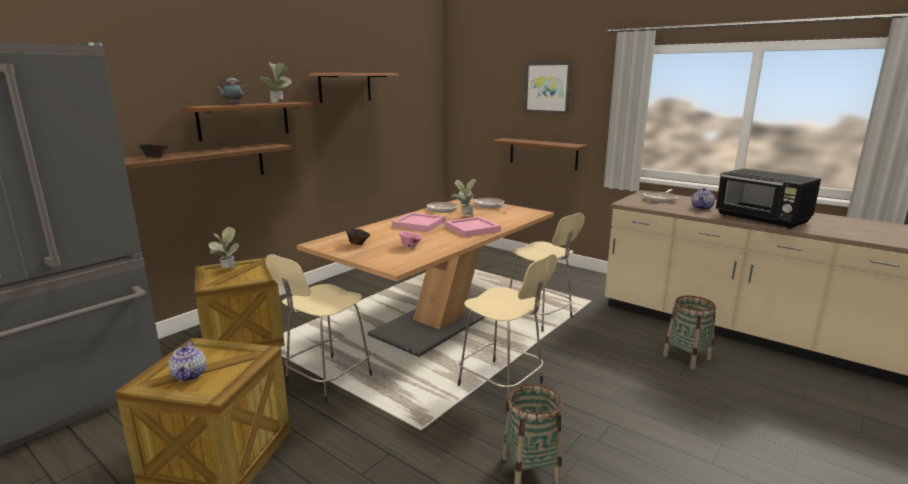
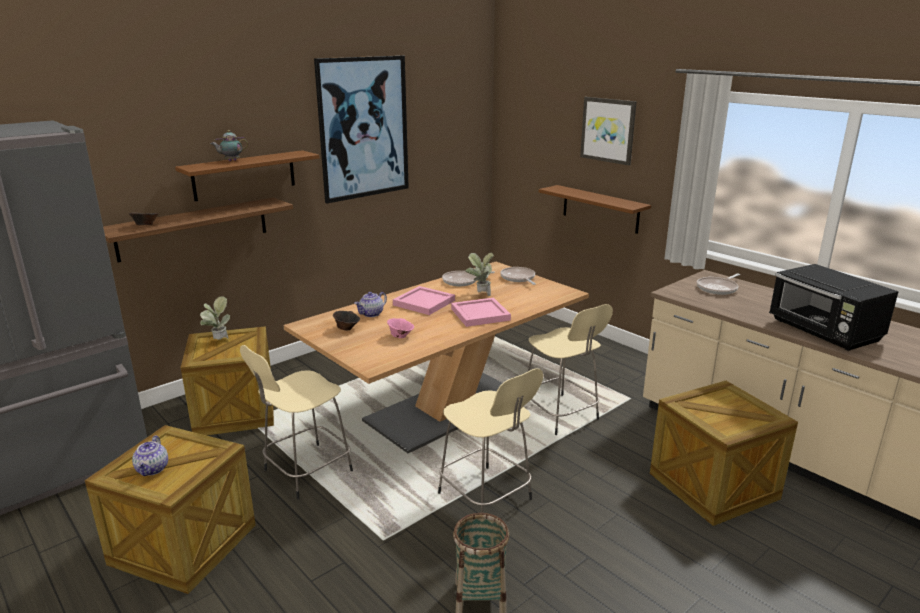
camera: 10 degrees right, 5 degrees up
potted plant [260,62,292,103] -> none
shelf [309,73,399,103] -> picture [314,55,409,203]
basket [663,296,716,370] -> crate [650,381,798,526]
teapot [691,188,715,210] -> teapot moved to [354,292,387,317]

